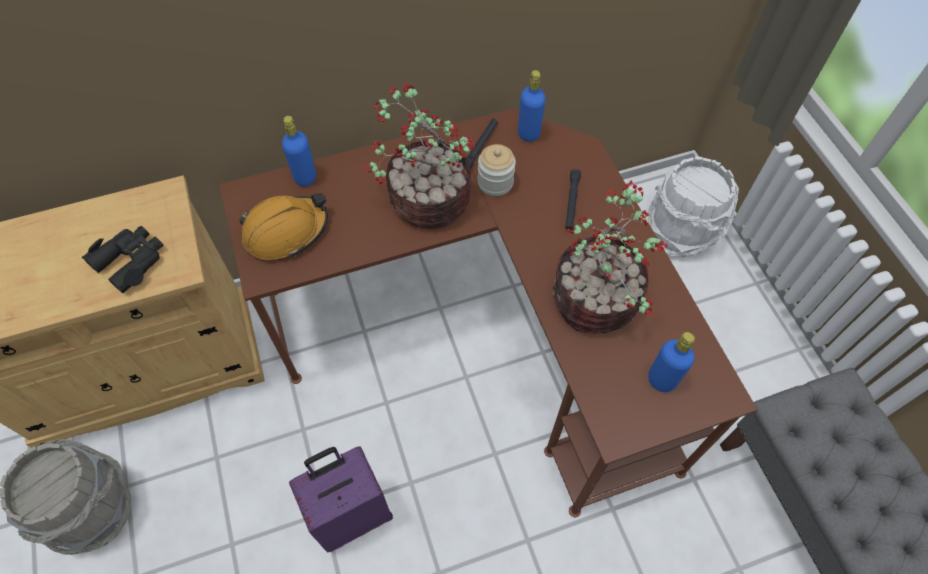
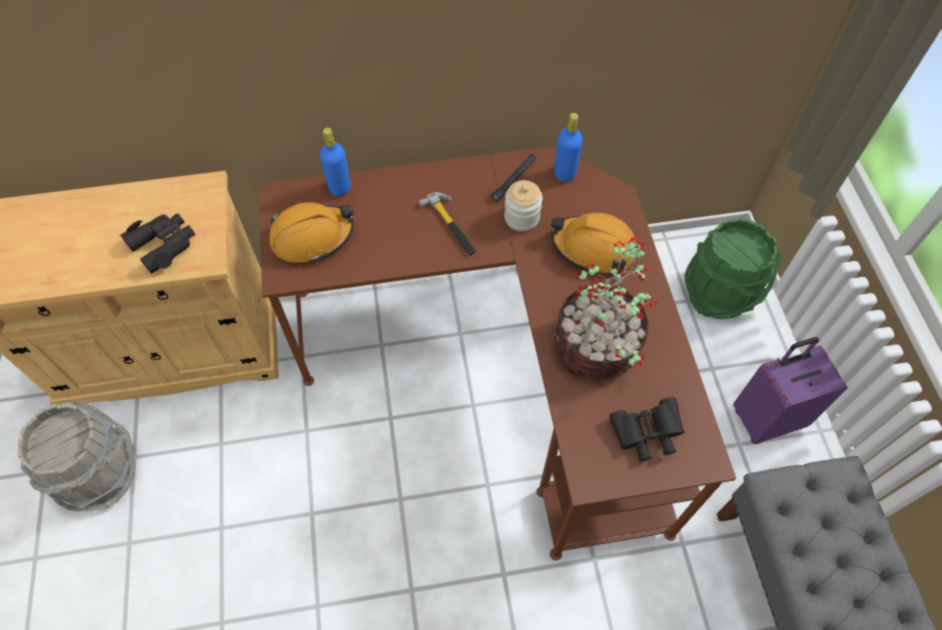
camera: 10 degrees right, 0 degrees up
purple suitcase [289,446,393,552] -> purple suitcase moved to [733,337,848,444]
potted plant [364,83,474,229] -> hammer [418,192,476,255]
black flashlight [565,169,581,230] -> orange hard hat [551,213,636,274]
white bucket [646,156,739,257] -> green bucket [684,218,782,319]
blue bottle [648,332,695,392] -> black binoculars [609,397,684,461]

